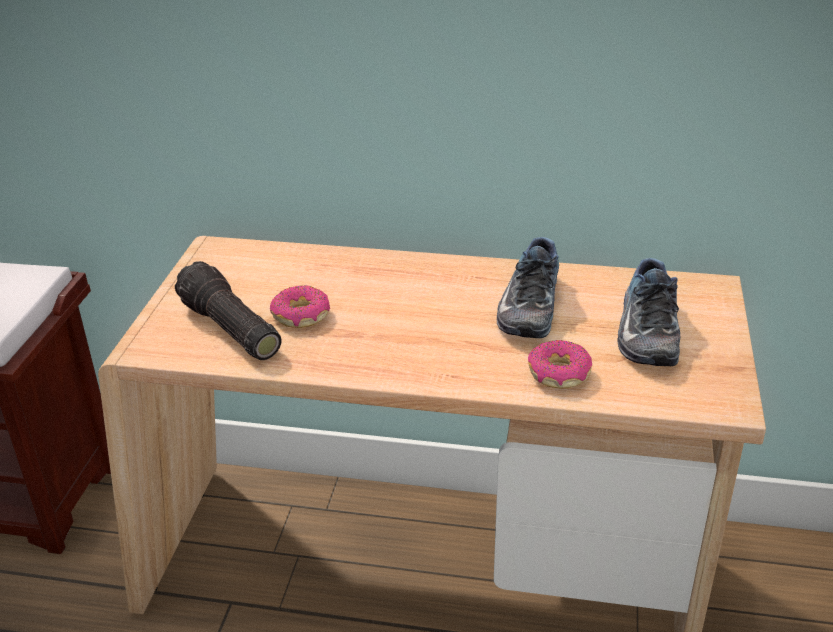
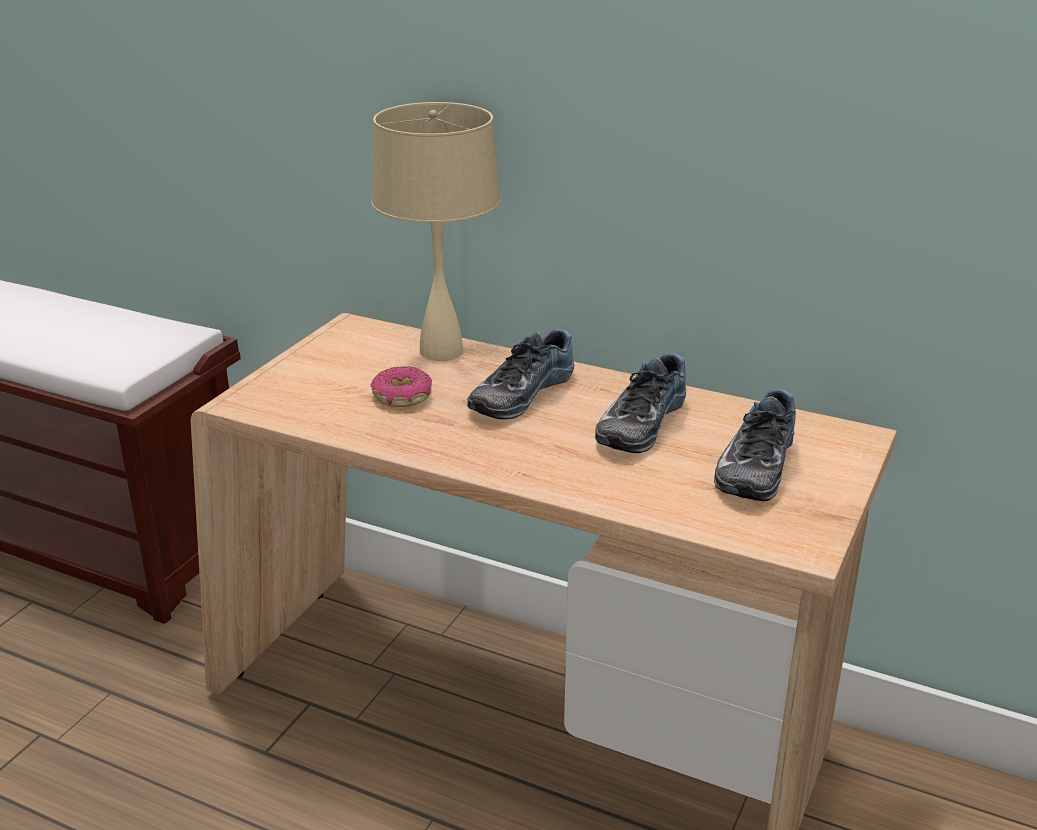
camera: 15 degrees right, 5 degrees down
flashlight [175,261,281,360] -> none
donut [528,340,592,388] -> none
none -> beige table lamp [371,102,501,361]
none -> shoe [467,329,574,420]

